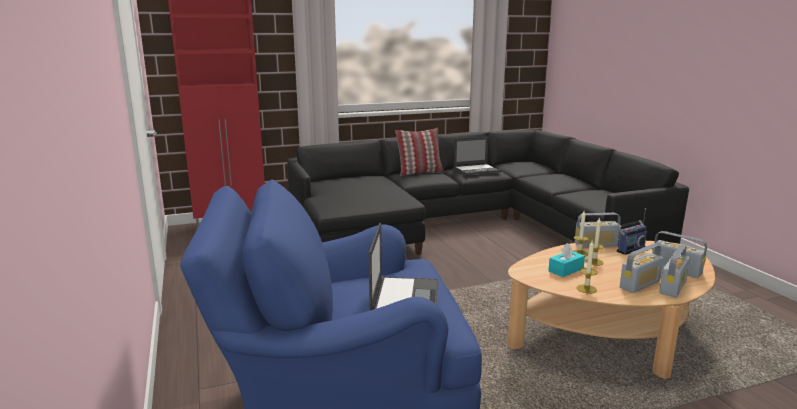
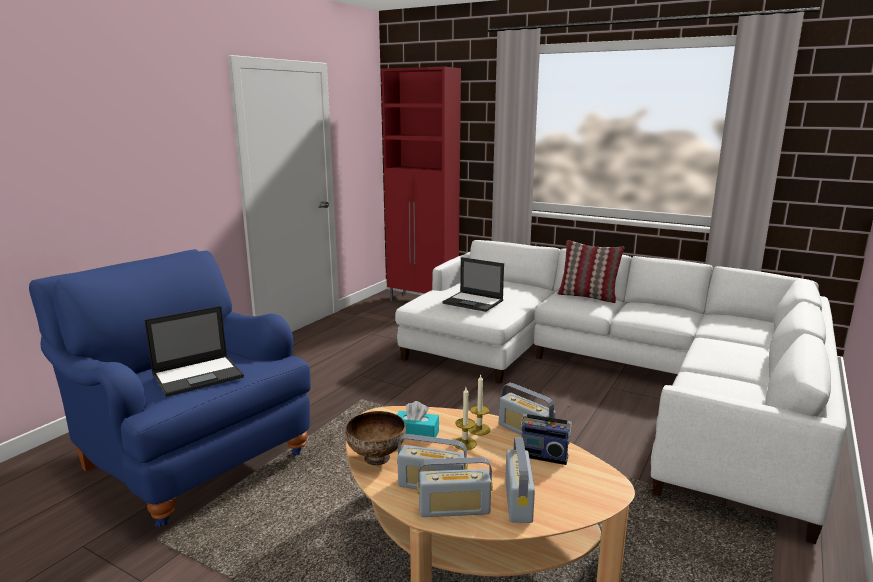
camera: 50 degrees right, 0 degrees up
black sofa [287,130,689,255] -> white sofa [395,240,847,544]
laptop [453,137,501,175] -> laptop moved to [442,257,504,312]
candle [577,241,598,294] -> bowl [345,411,406,465]

